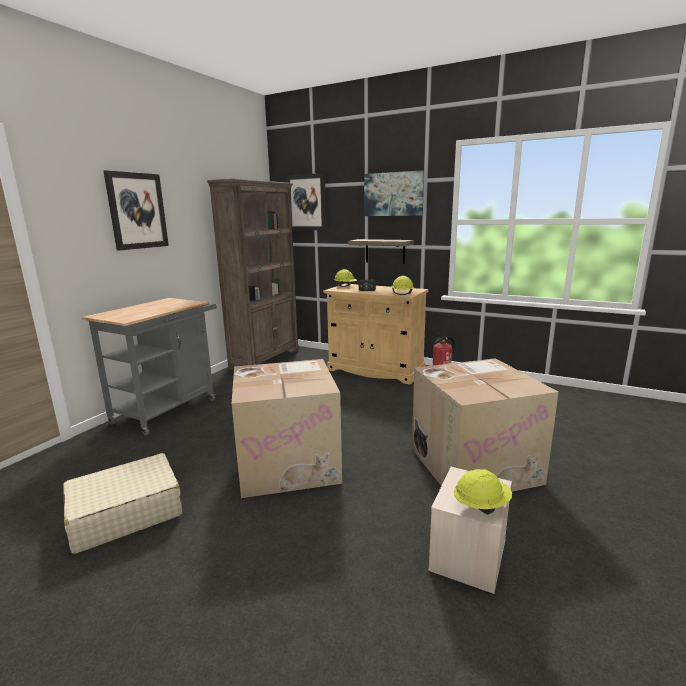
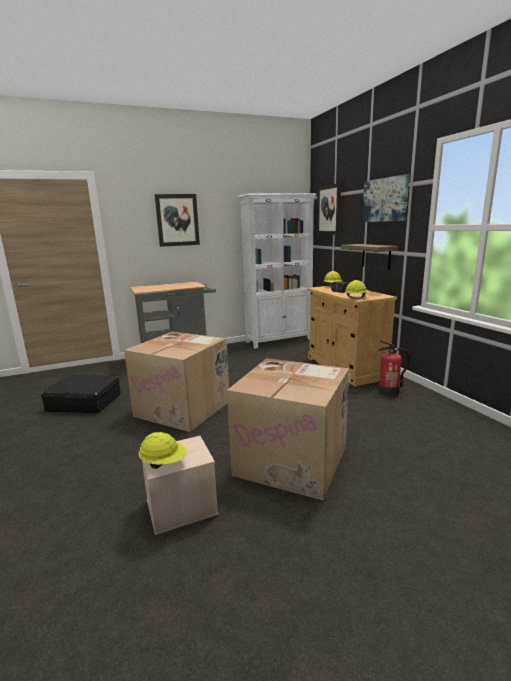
camera: 40 degrees right, 0 degrees up
beige suitcase [63,453,182,554] -> black suitcase [41,375,121,413]
brown bookcase [207,178,299,370] -> white bookcase [238,193,317,349]

